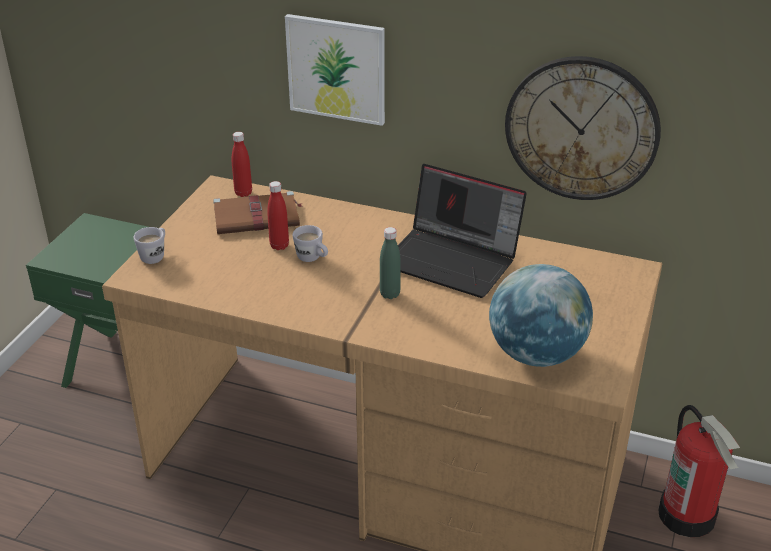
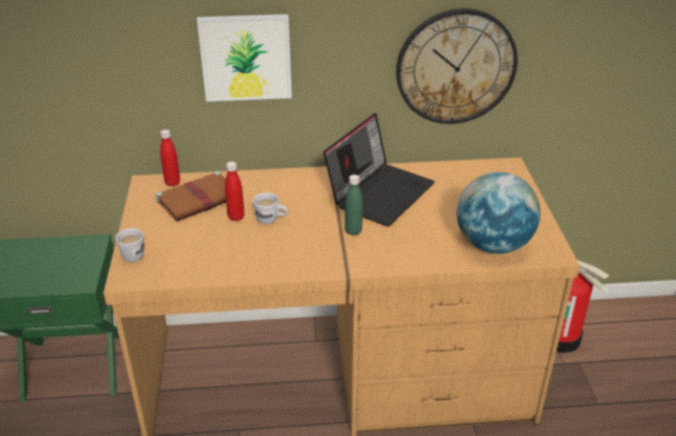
camera: 25 degrees left, 0 degrees up
laptop [398,164,527,298] -> laptop turned 60 degrees counterclockwise [323,113,435,227]

